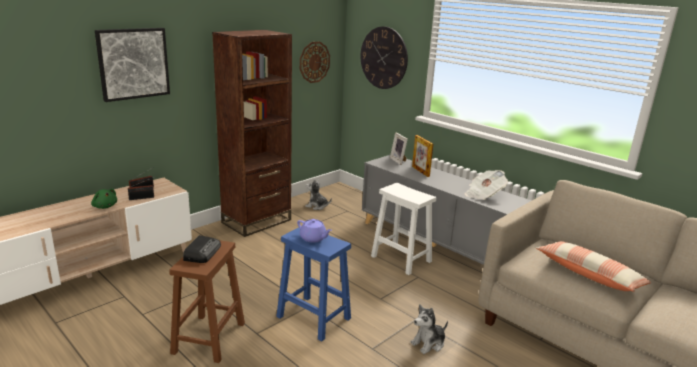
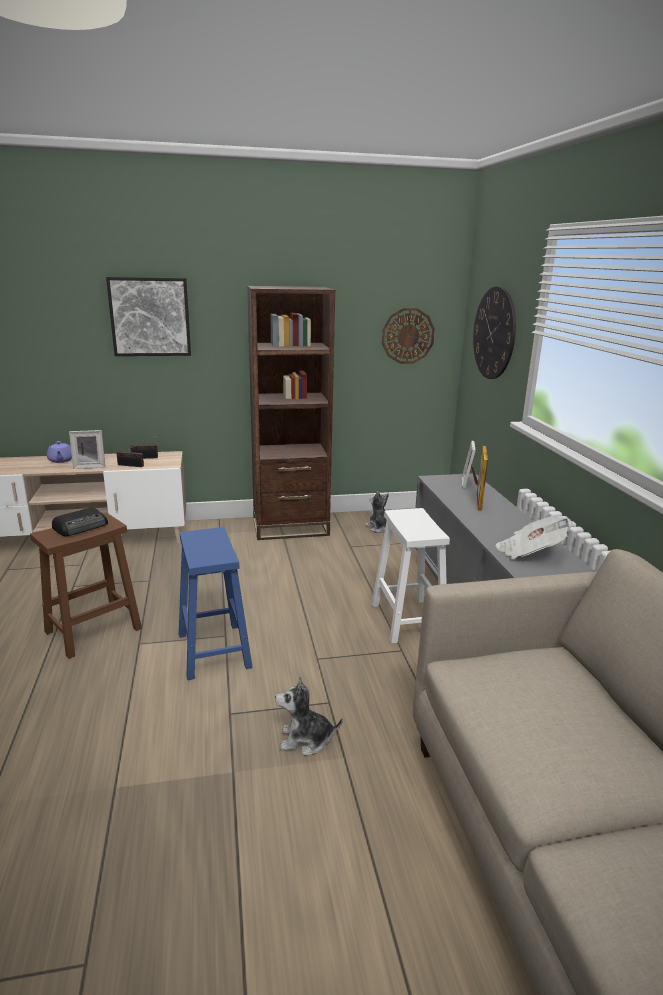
camera: 35 degrees right, 0 degrees up
green plush toy [91,189,117,209] -> picture frame [69,430,105,469]
purple teapot [297,219,332,243] -> purple teapot moved to [47,441,72,463]
pillow [536,241,652,292] -> none

